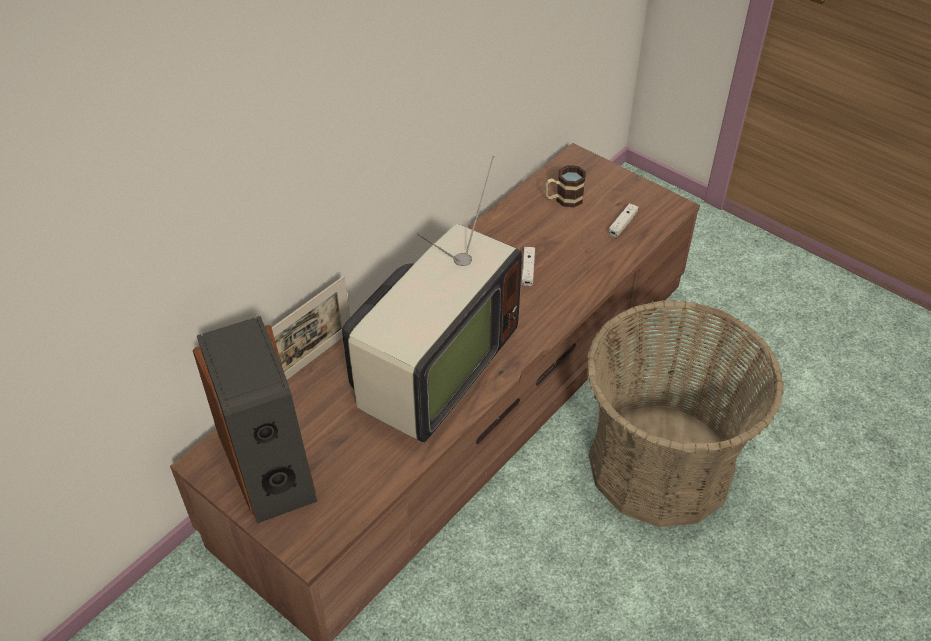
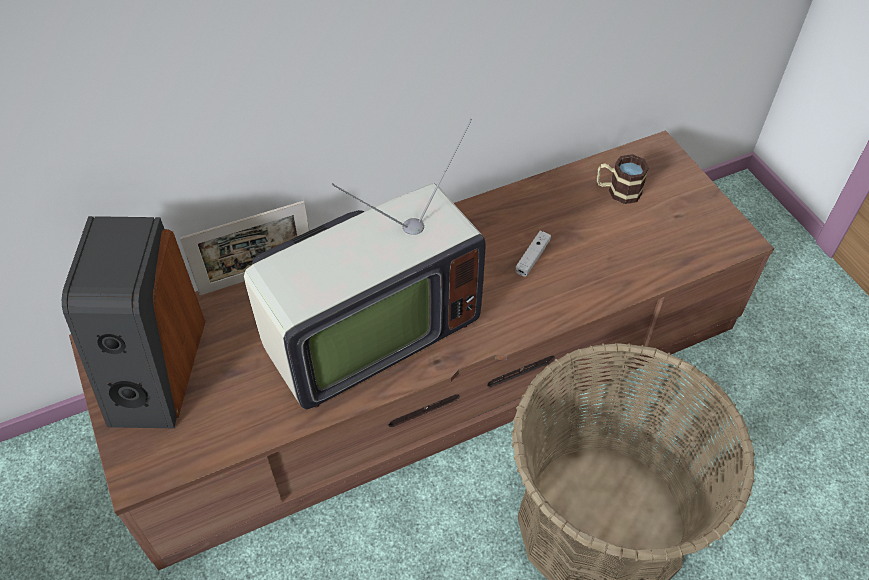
camera: 25 degrees right, 5 degrees up
white game controller [608,203,639,237] -> none

